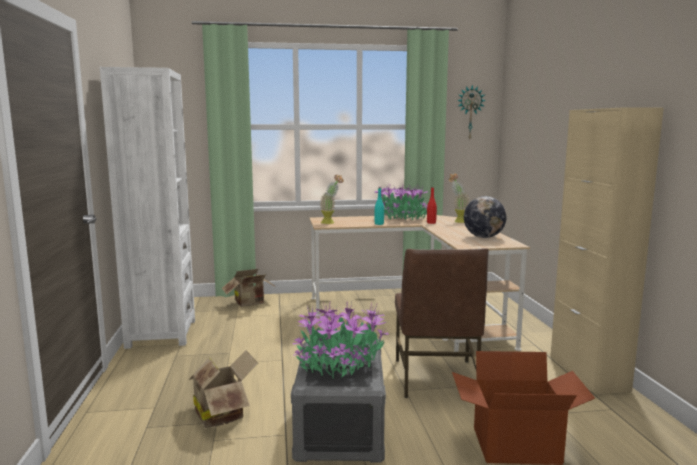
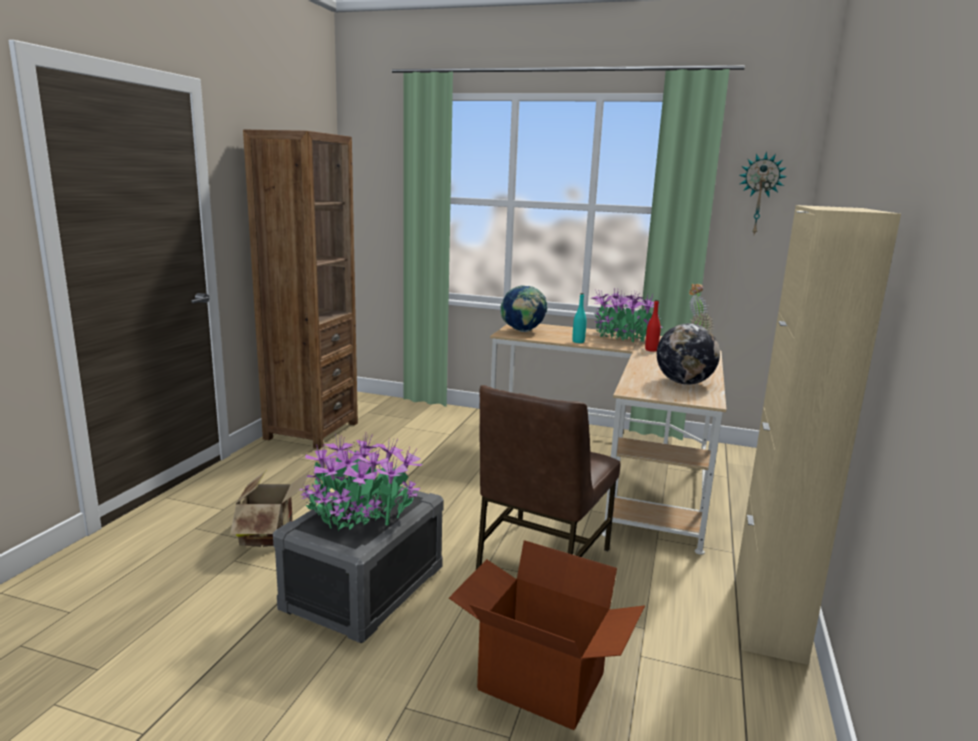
camera: 25 degrees right, 5 degrees up
white bookcase [100,67,195,349] -> brown bookcase [243,130,358,449]
cardboard box [221,269,277,307] -> none
potted plant [320,175,343,224] -> globe [501,285,547,332]

